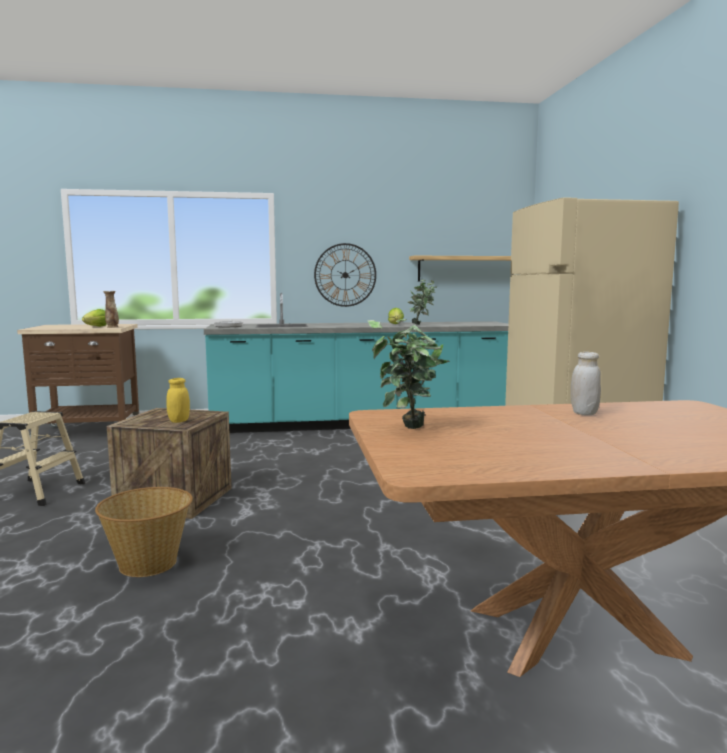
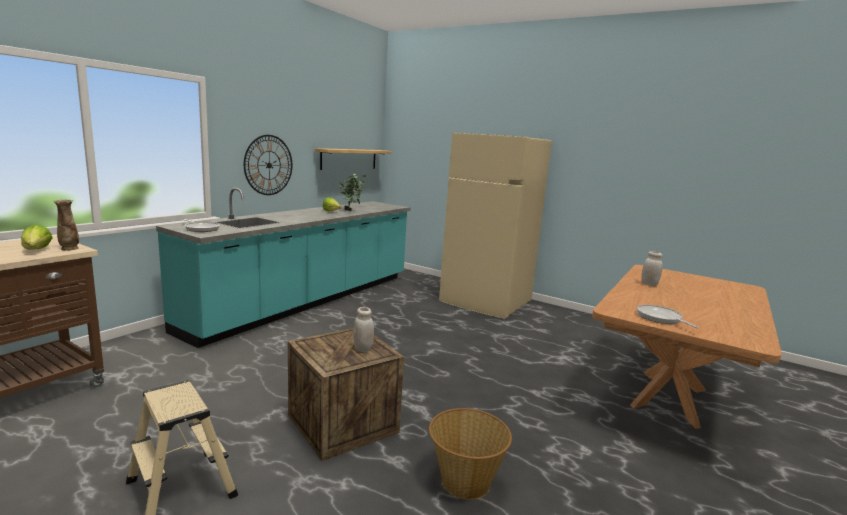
camera: 50 degrees left, 5 degrees up
yellow jar [166,378,190,423] -> white jar [353,307,374,352]
potted plant [367,319,450,429] -> frying pan [637,305,699,328]

